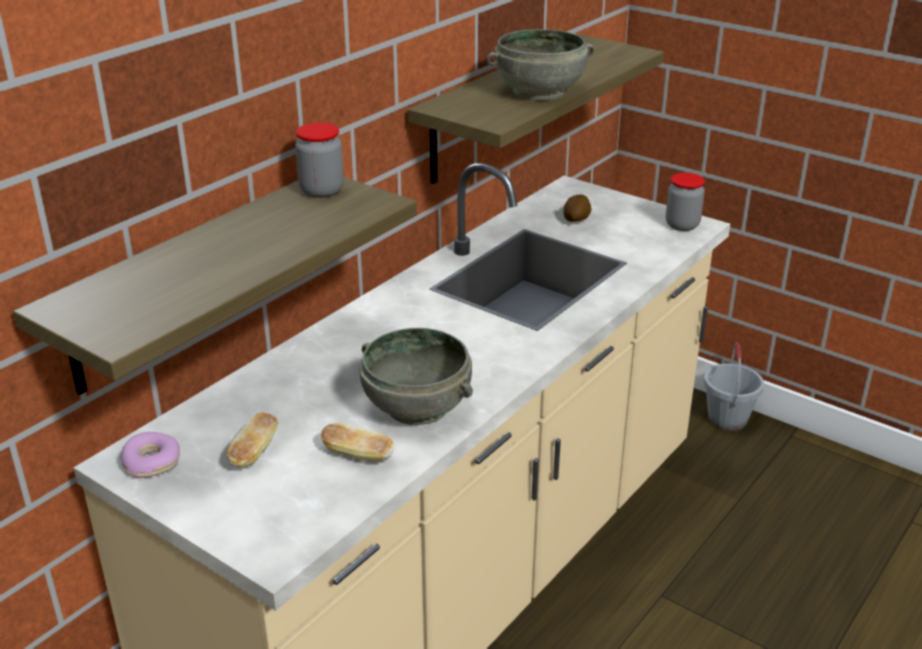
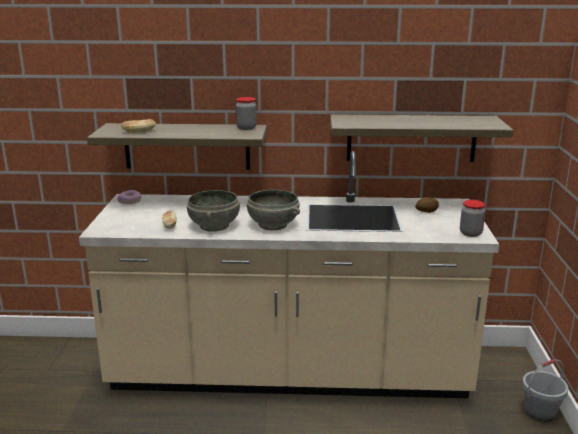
camera: 55 degrees right, 10 degrees down
bread [226,412,278,467] -> bread moved to [121,119,156,132]
grey bowl [486,29,594,101] -> grey bowl moved to [247,190,300,230]

